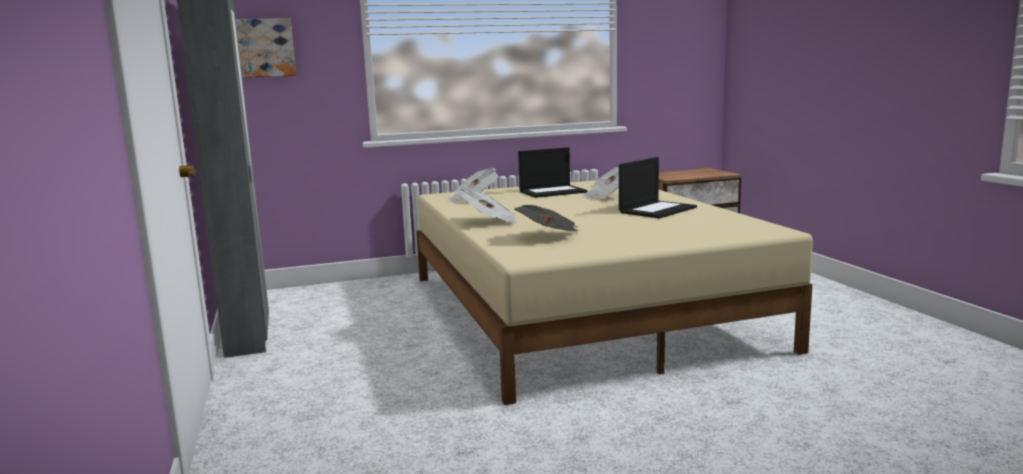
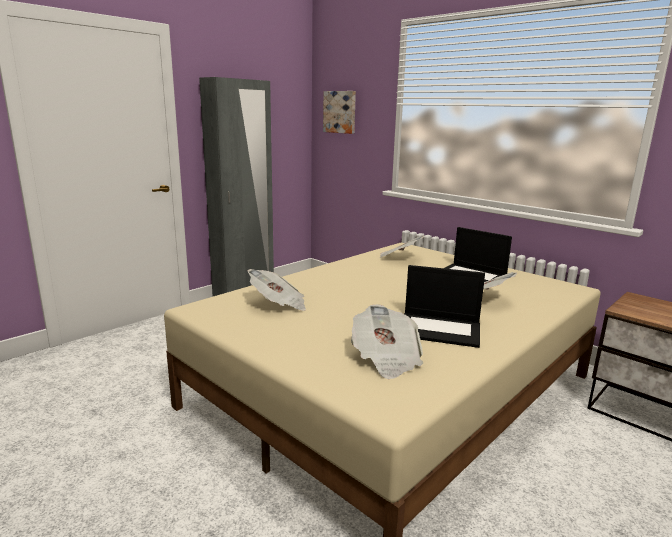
camera: 60 degrees right, 5 degrees up
newspaper [459,188,517,224] -> newspaper moved to [351,304,423,379]

